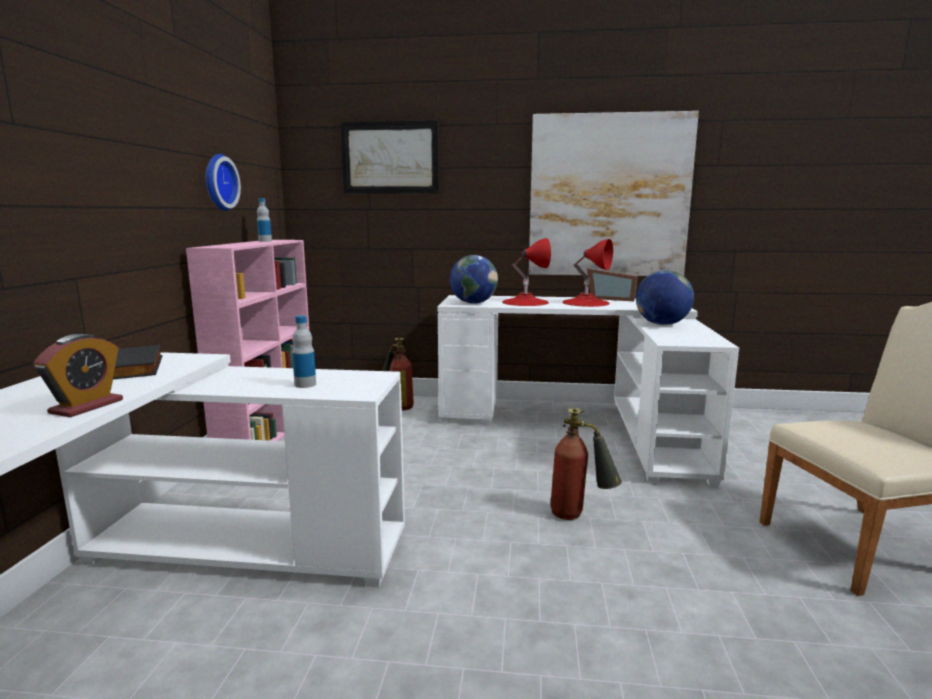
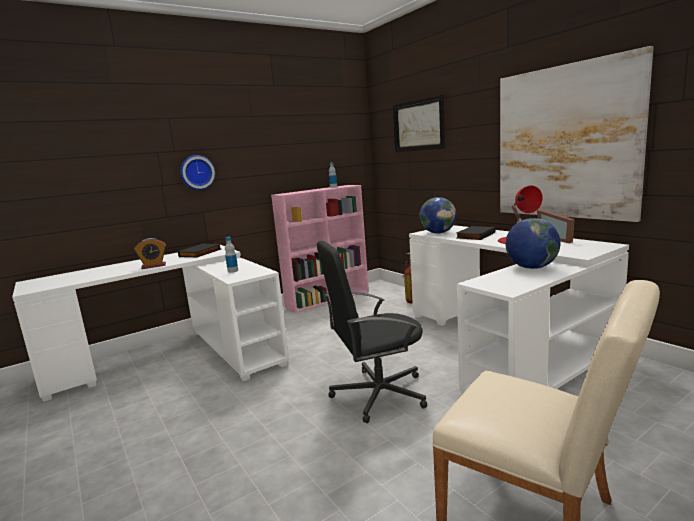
camera: 50 degrees right, 0 degrees up
wall clock [205,154,241,211] -> wall clock moved to [180,155,215,190]
red table lamp [502,238,551,306] -> black book [457,226,496,240]
fire extinguisher [550,408,622,520] -> black office chair [317,241,427,423]

